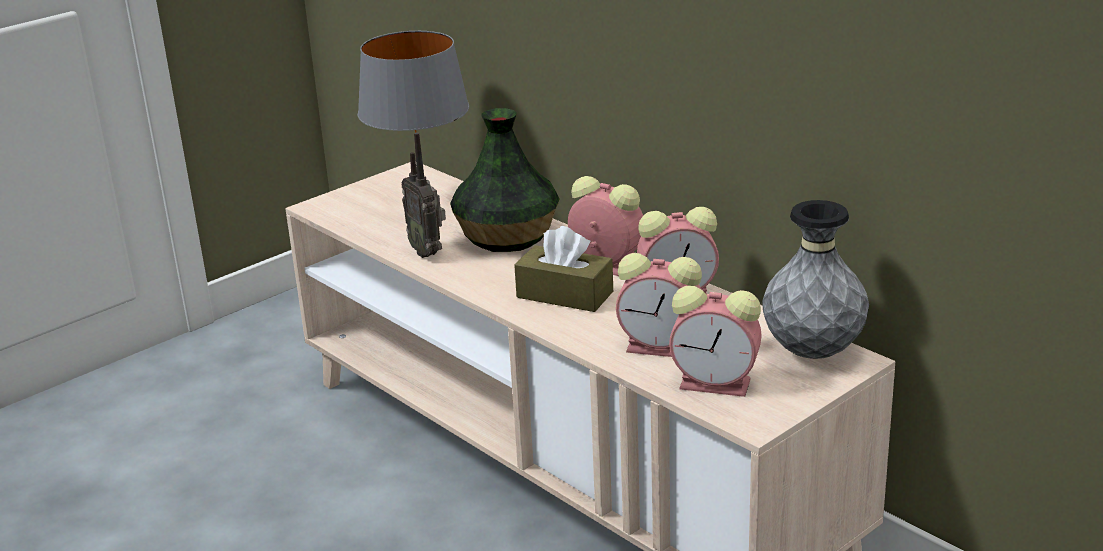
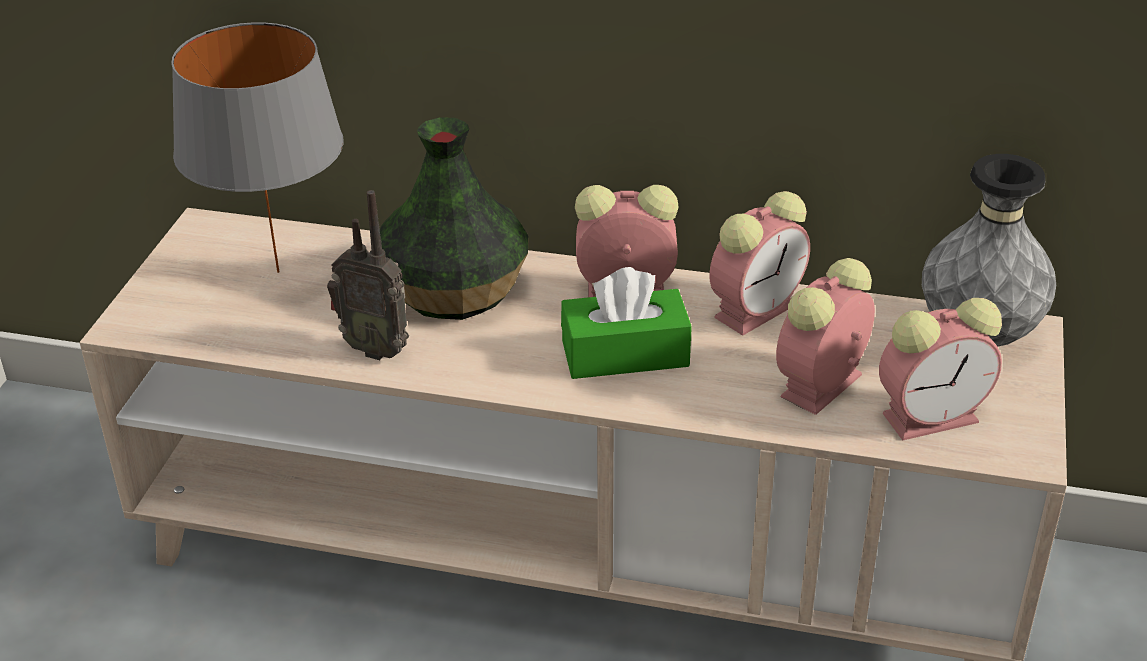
camera: 35 degrees left, 10 degrees up
brown tissue box [514,226,613,312] -> green tissue box [561,267,692,379]
alarm clock [616,253,702,357] -> alarm clock turned 150 degrees clockwise [776,258,875,415]

